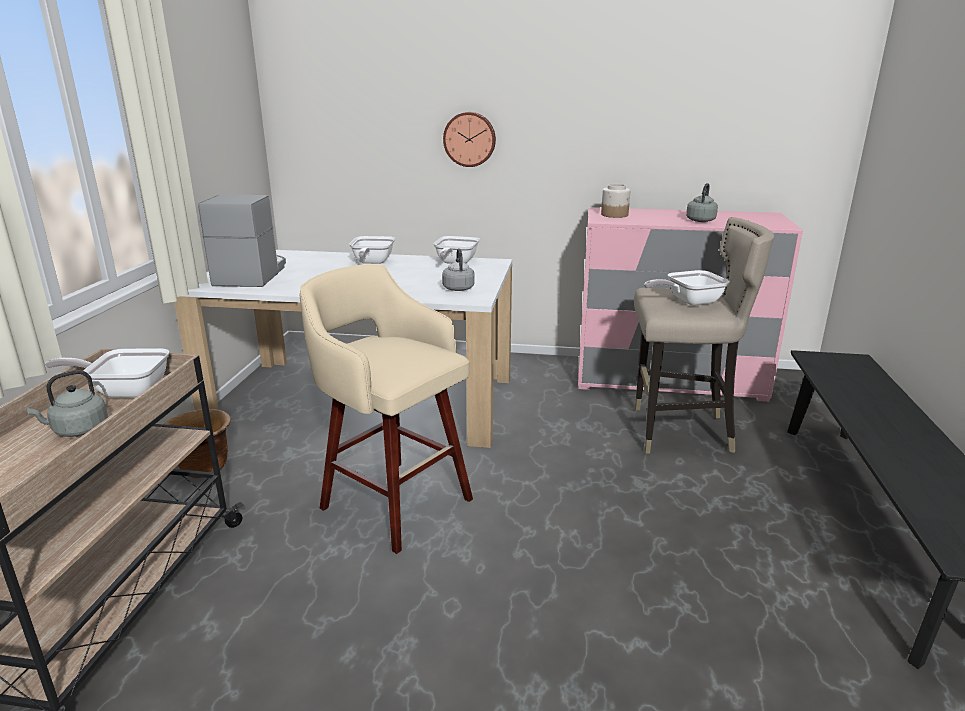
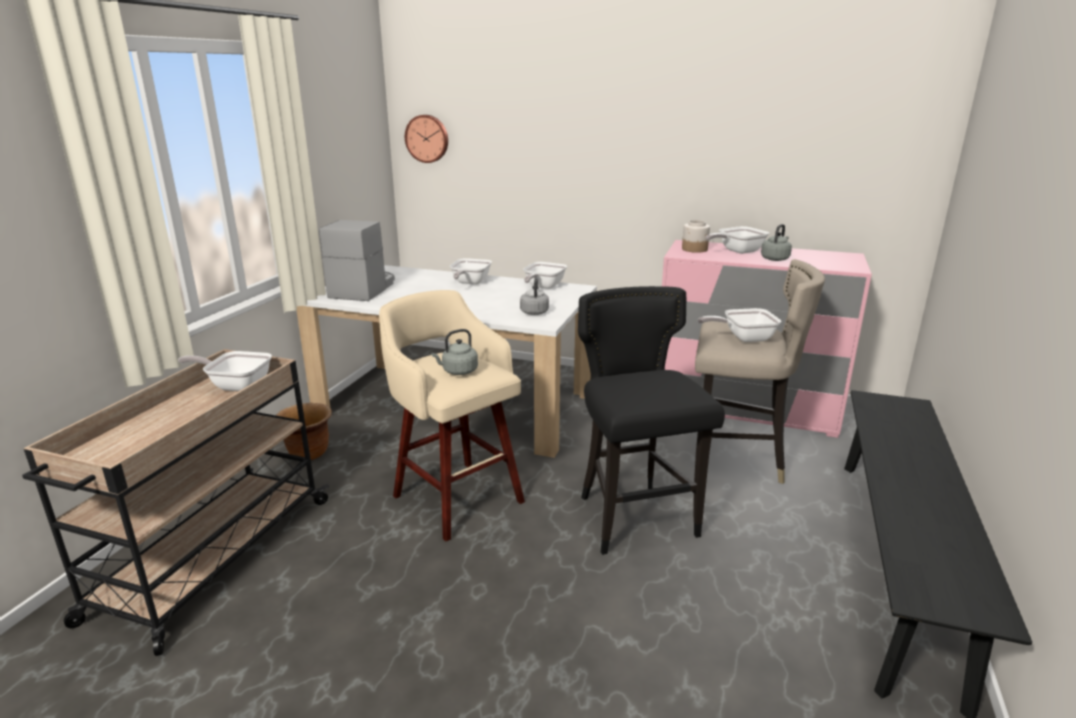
camera: 10 degrees right, 0 degrees up
grey kettle [26,370,108,437] -> grey kettle moved to [431,329,478,375]
wall clock [443,112,496,167] -> wall clock moved to [405,115,448,163]
none -> black stool [578,286,725,555]
none -> frying pan [705,226,769,254]

